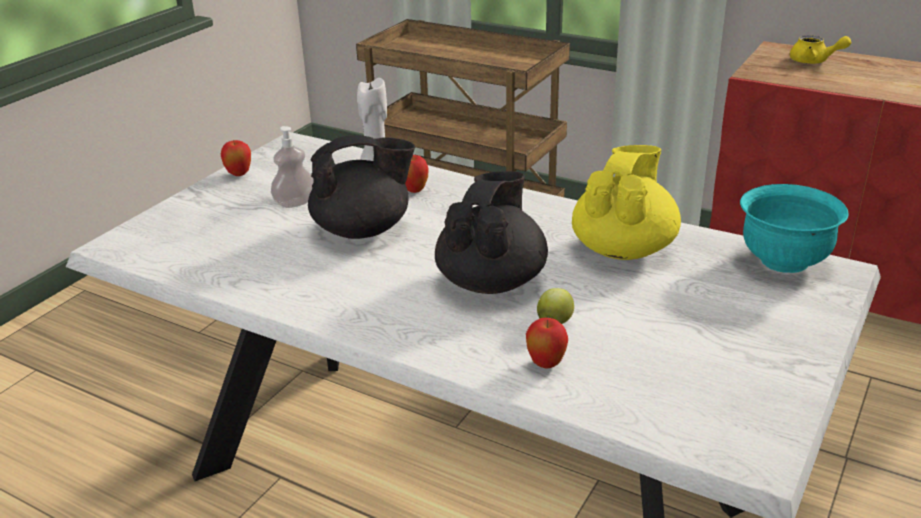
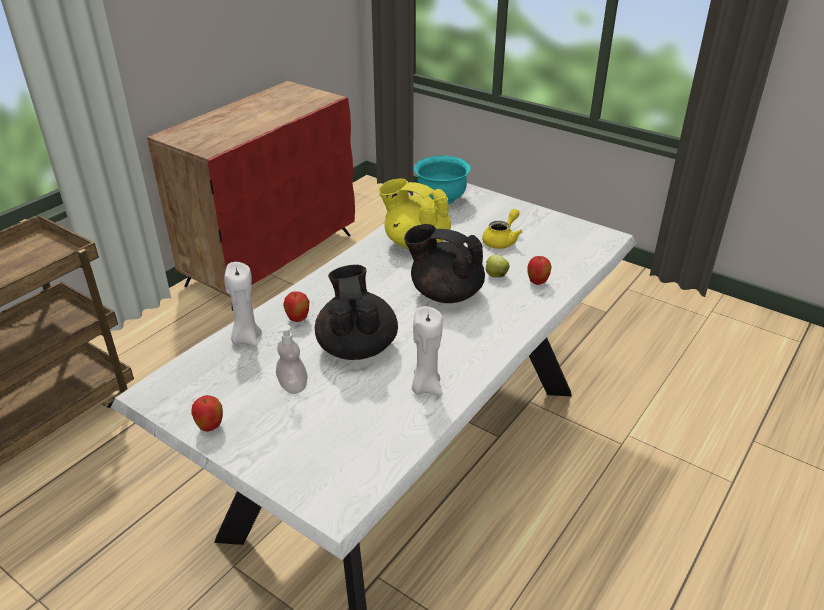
camera: 85 degrees left, 5 degrees up
yellow teapot [790,35,851,64] -> yellow teapot moved to [482,209,522,249]
none -> white candle [412,306,443,395]

